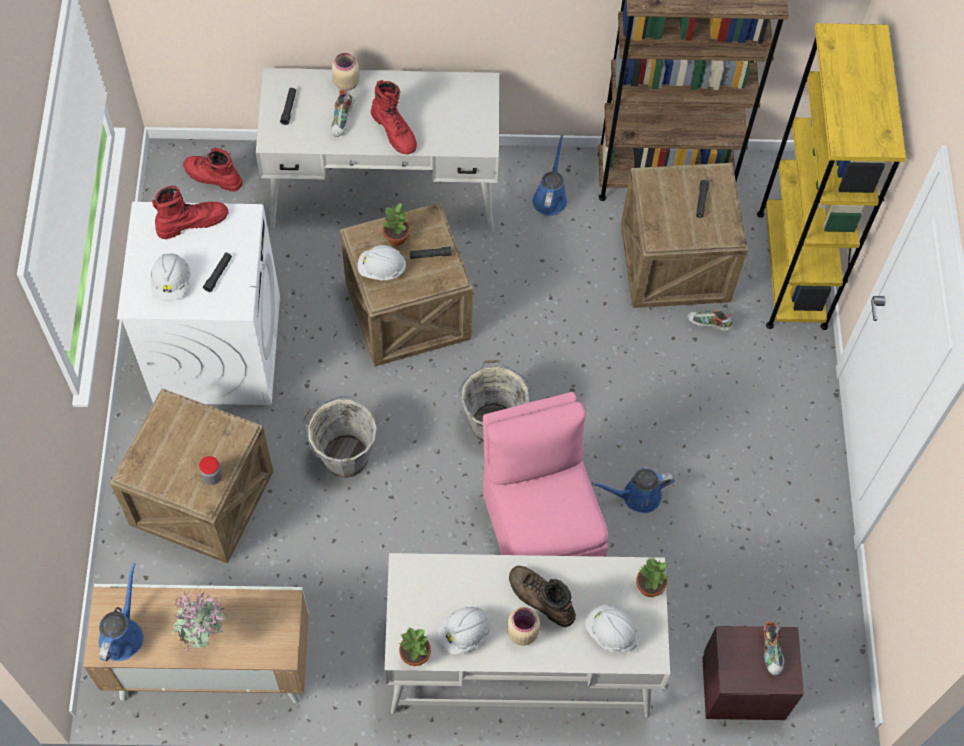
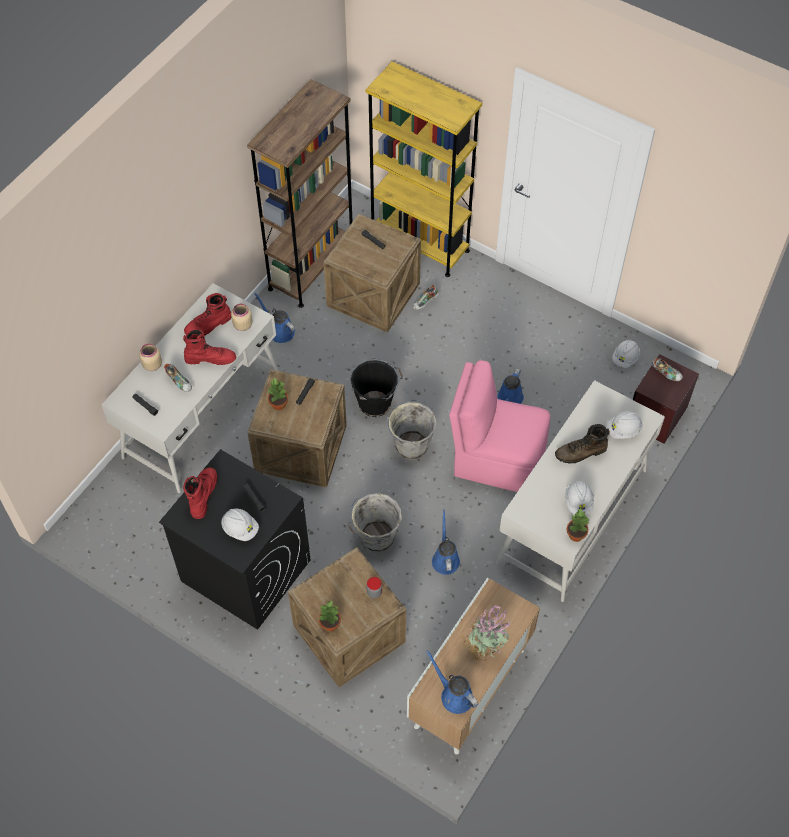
camera: 55 degrees left, 5 degrees down
white washing machine [117,202,280,405] -> black washing machine [159,449,311,630]
red boot [183,148,243,192] -> red boot moved to [184,293,231,336]
white hard hat [358,245,407,281] -> white hard hat moved to [612,340,640,368]
beige jar [507,607,540,646] -> beige jar moved to [231,304,253,331]
potted plant [636,557,668,597] -> potted plant moved to [318,601,341,631]
none -> black bucket [351,358,403,417]
none -> blue watering can [432,509,460,575]

